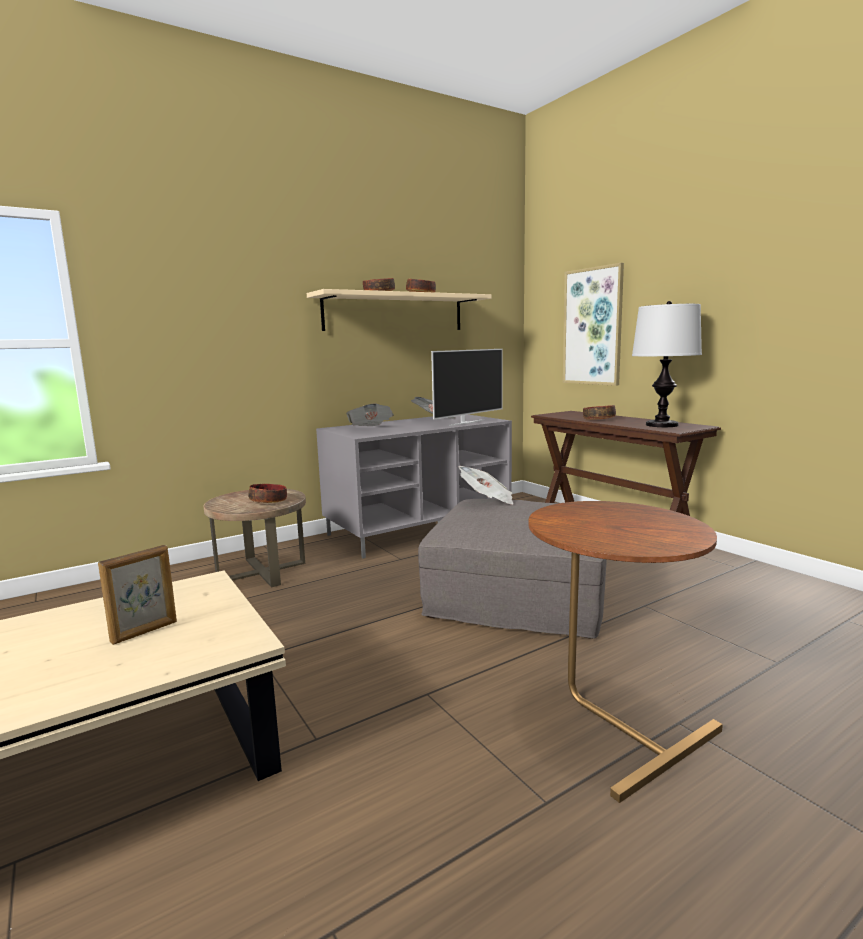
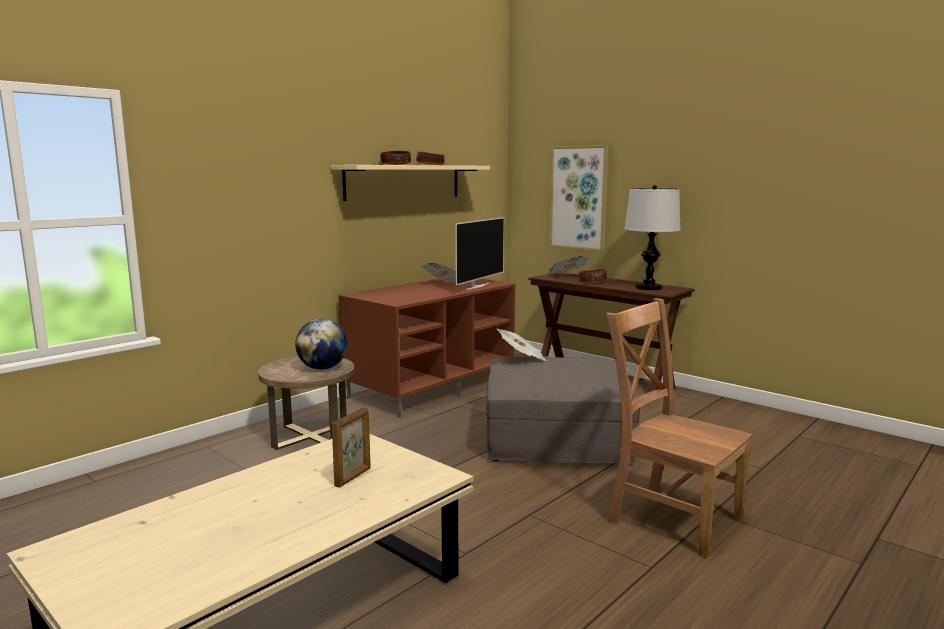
camera: 15 degrees left, 0 degrees up
bowl [248,484,287,503] -> globe [295,319,347,370]
grey tv stand [316,414,512,558] -> brown tv stand [338,278,515,417]
newspaper [346,404,394,426] -> newspaper moved to [548,256,588,274]
brown side table [528,501,723,803] -> brown chair [606,298,753,558]

